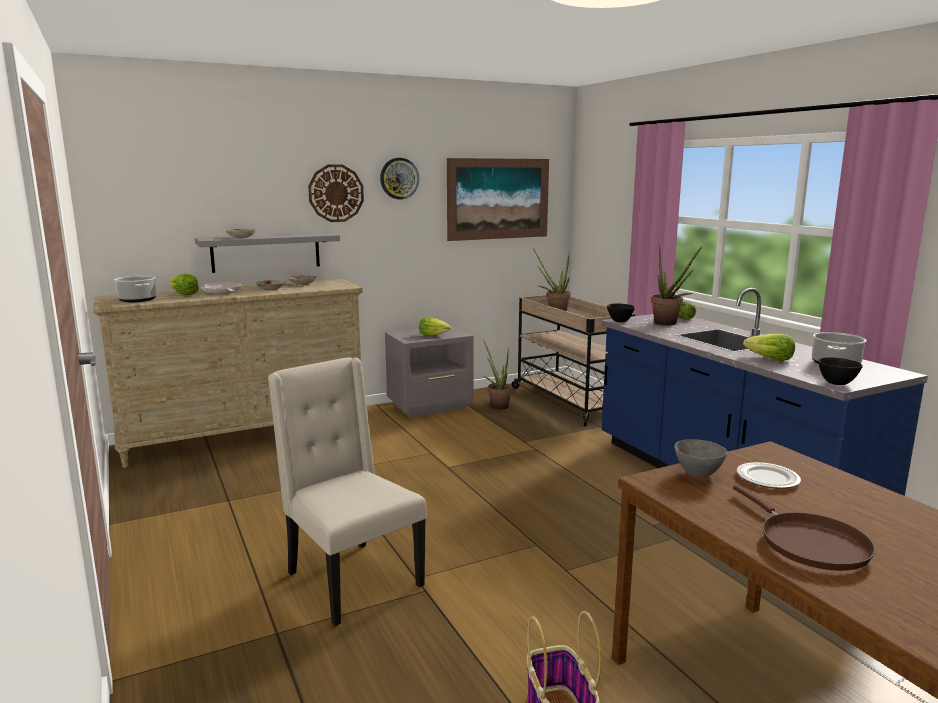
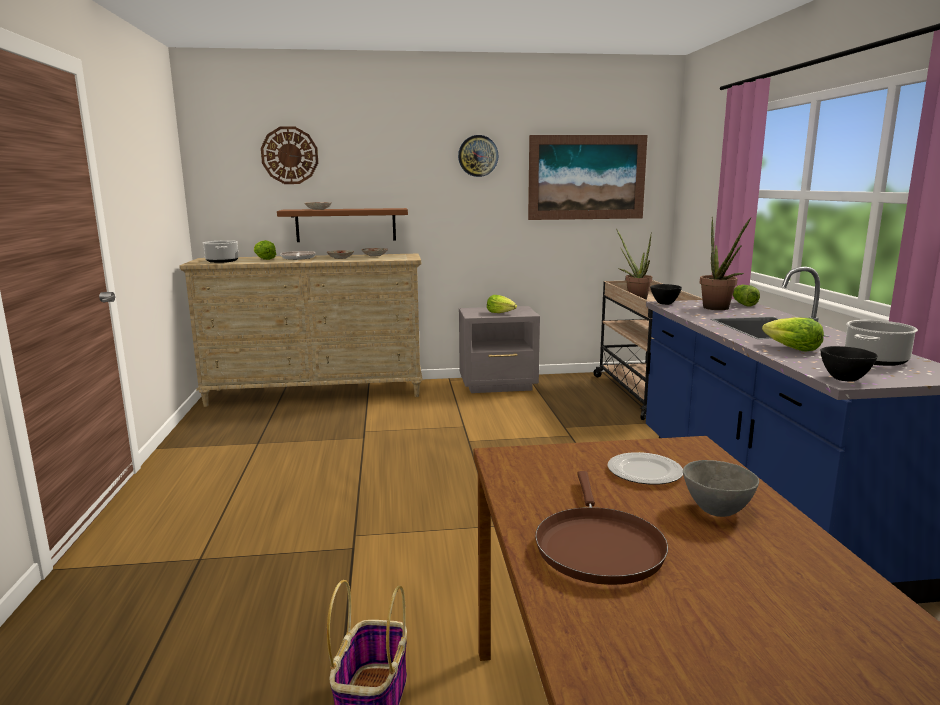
camera: 20 degrees right, 0 degrees up
grey shelf [195,232,340,273] -> brown shelf [277,208,408,242]
beige chair [268,357,427,626] -> none
wall clock [308,165,364,222] -> wall clock moved to [261,127,318,184]
potted plant [483,339,512,410] -> none
grey bowl [675,439,727,478] -> grey bowl moved to [683,460,759,517]

